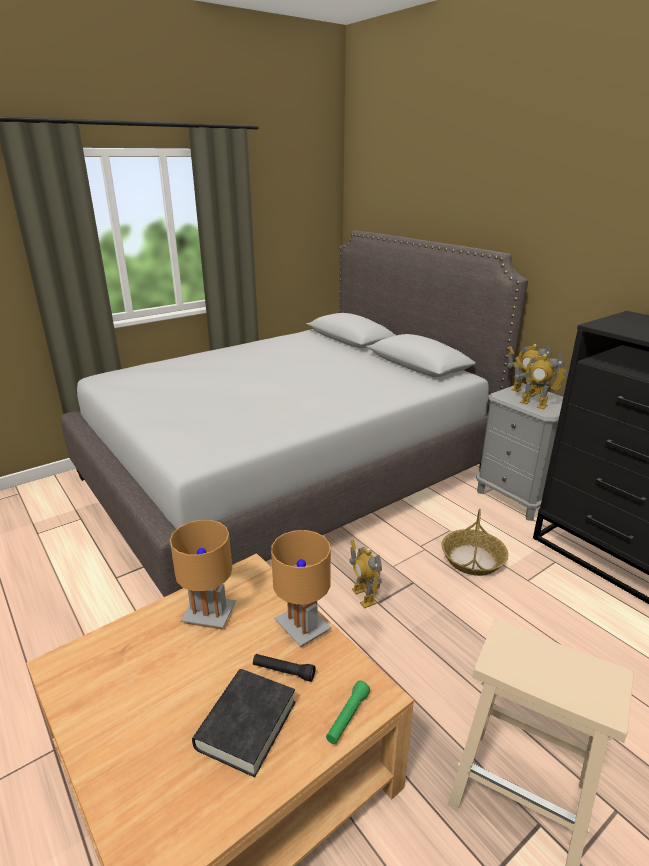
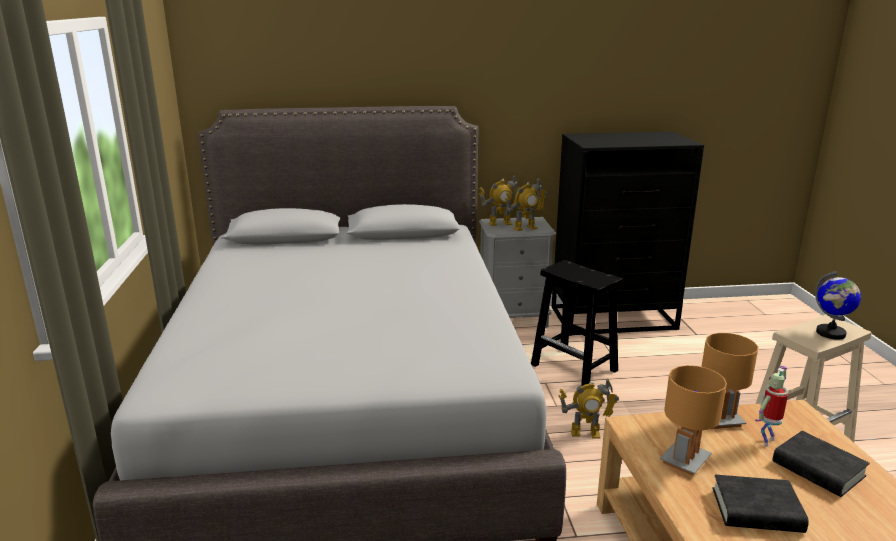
camera: 60 degrees left, 5 degrees down
black flashlight [253,654,316,682] -> toy robot [755,366,788,447]
green flashlight [326,680,370,744] -> none
basket [442,509,508,576] -> black stool [531,260,623,386]
none -> black book [712,475,809,533]
none -> globe [815,271,861,340]

